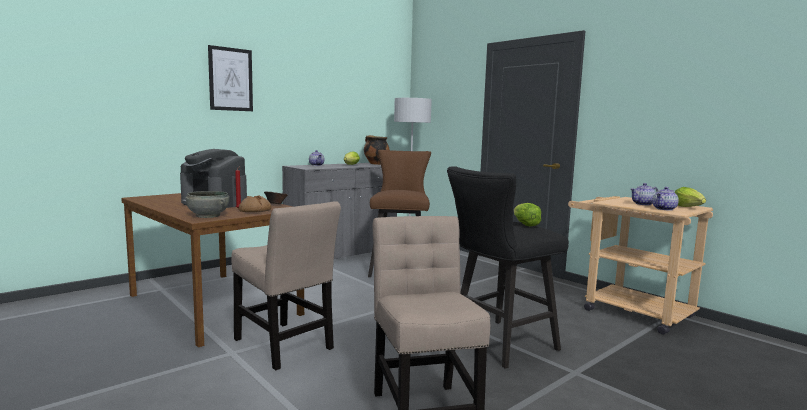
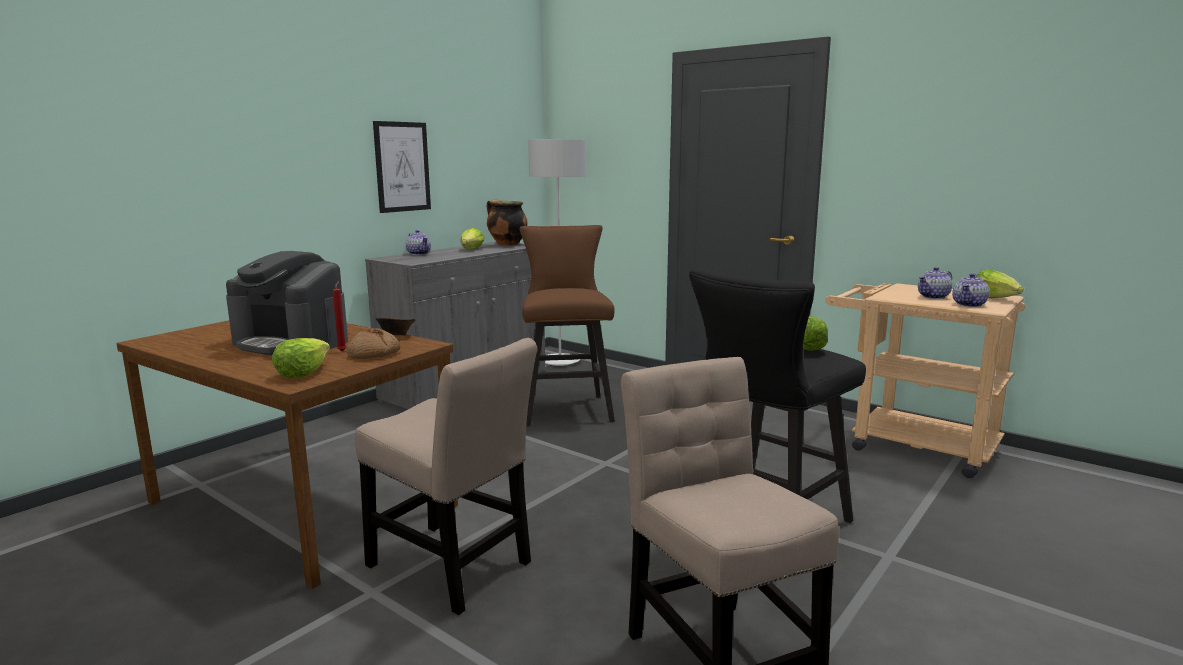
camera: 10 degrees left, 5 degrees up
grey bowl [186,191,229,218] -> lettuce [272,338,330,378]
picture [208,45,253,111] -> picture moved to [373,121,431,213]

